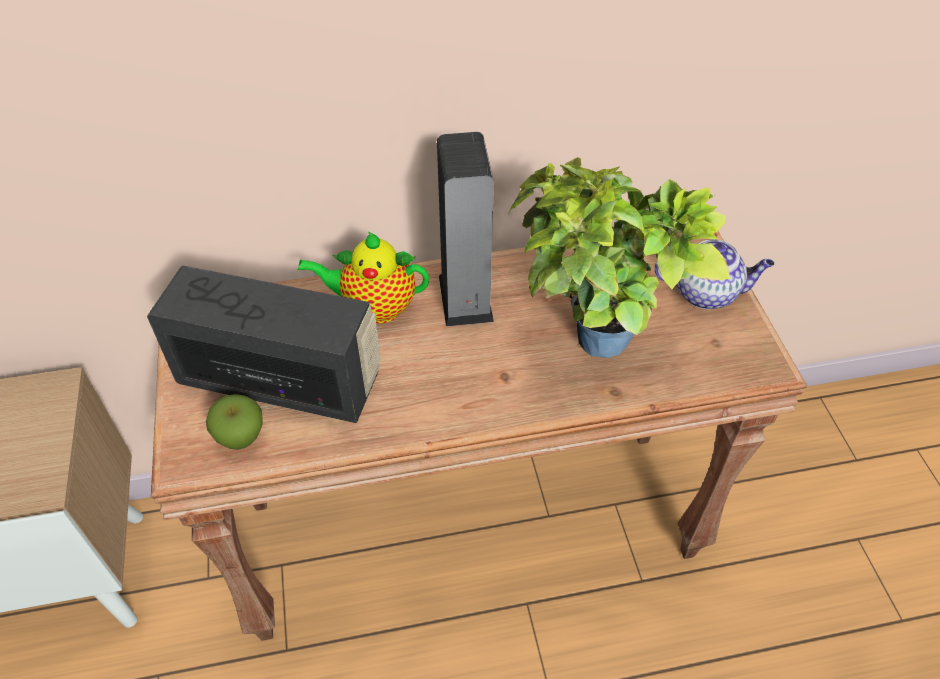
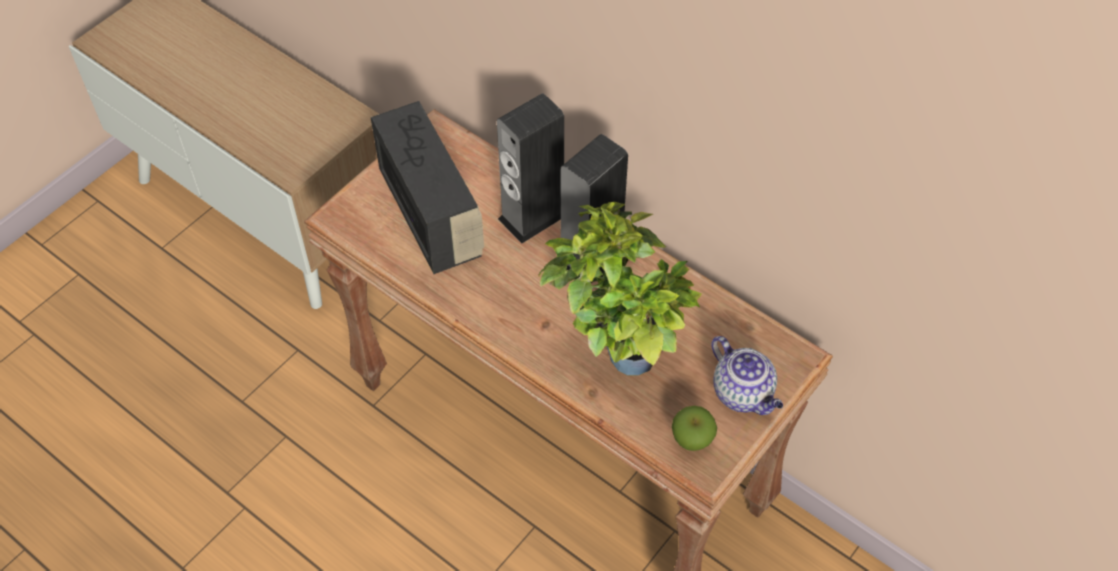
camera: 50 degrees right, 5 degrees up
apple [206,394,263,450] -> apple moved to [672,406,717,451]
teapot [298,232,429,324] -> speaker [497,93,564,244]

